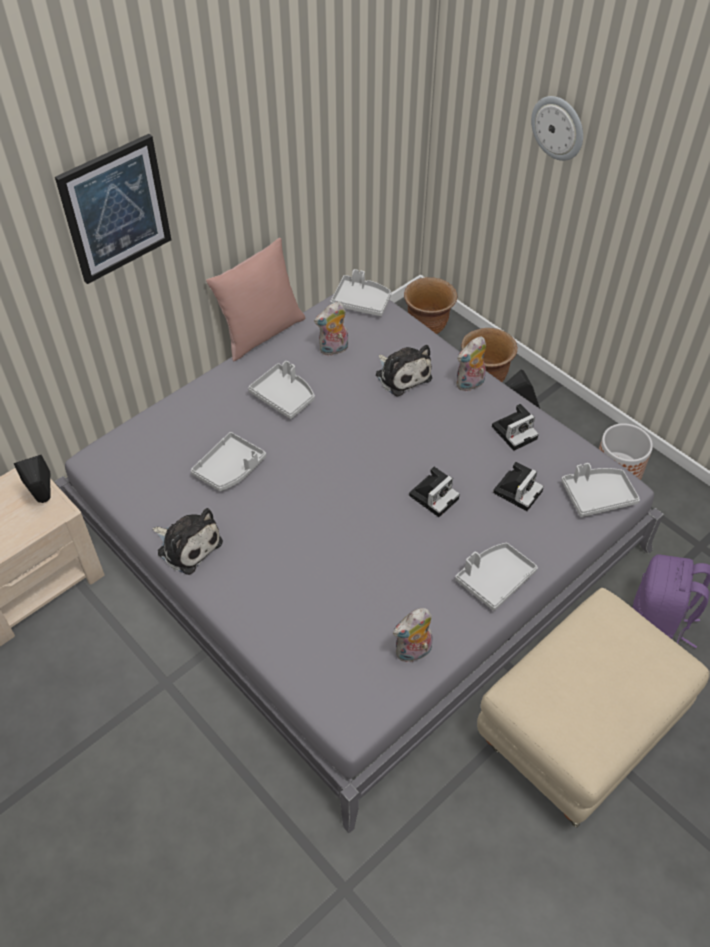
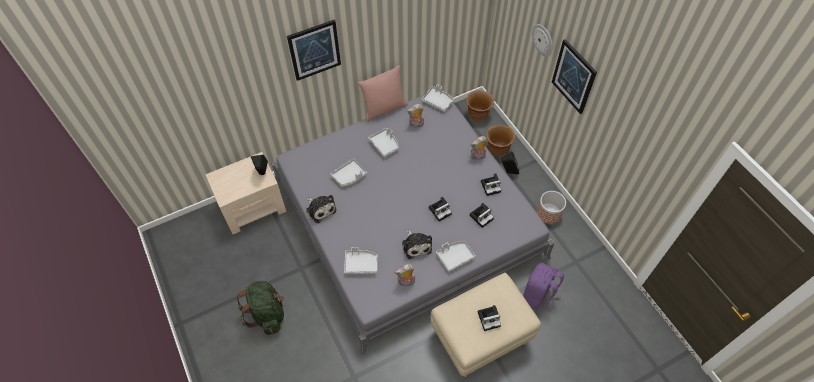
camera: 15 degrees right, 5 degrees up
plush toy [376,345,432,397] -> plush toy moved to [402,229,432,259]
grey tray [561,463,640,517] -> grey tray moved to [344,247,377,274]
none -> green backpack [237,280,285,335]
none -> camera [478,305,501,331]
none -> picture [552,39,597,114]

